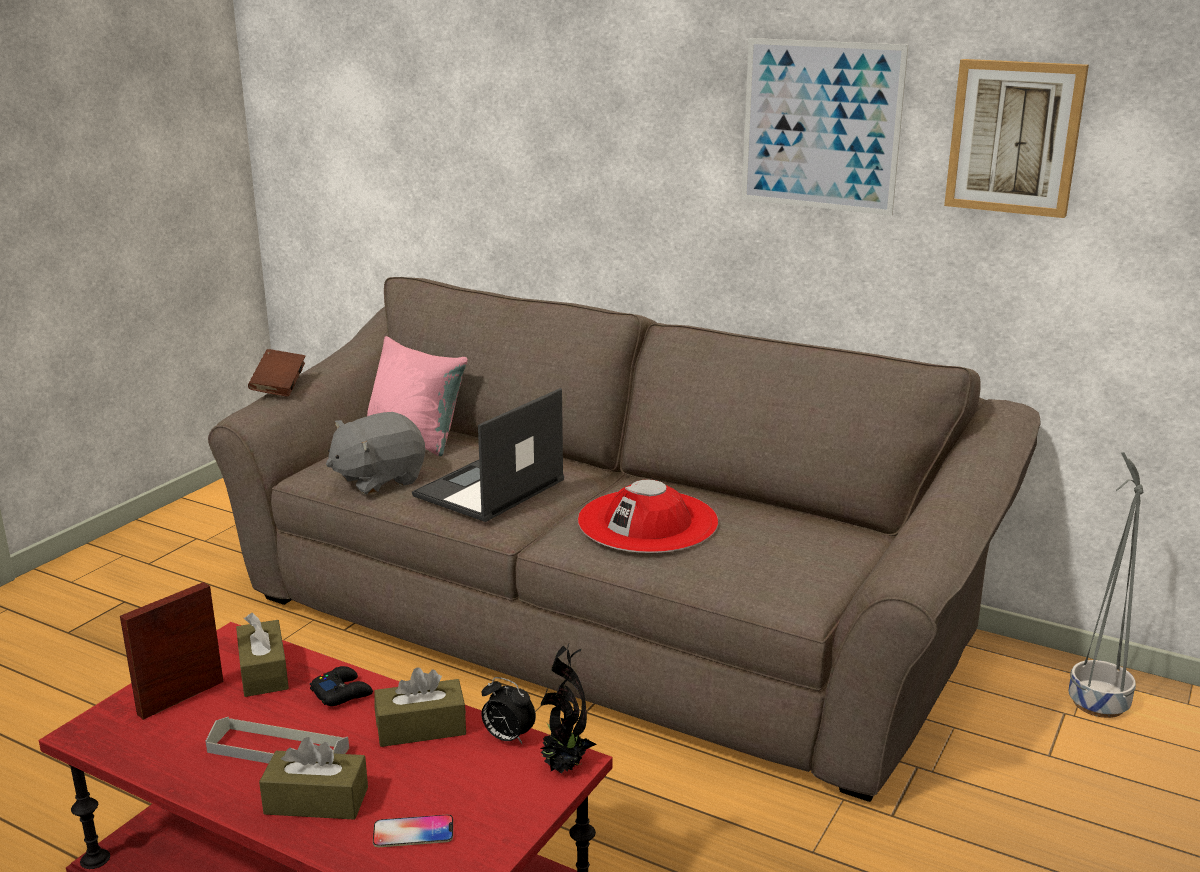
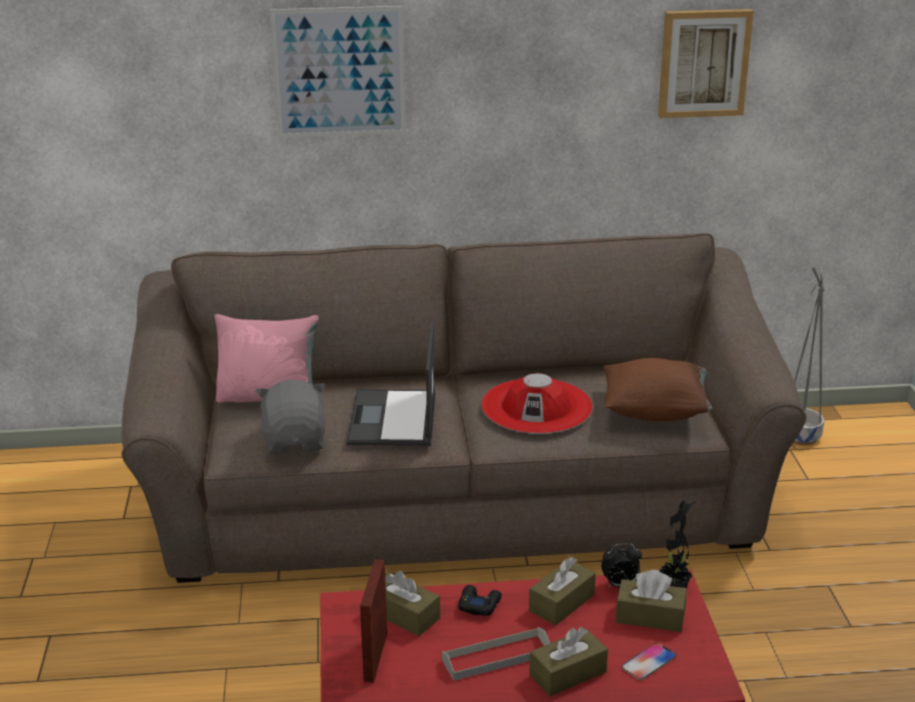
camera: 35 degrees left, 5 degrees up
brown book [248,349,305,396] -> none
grey plush toy [326,412,425,495] -> grey plush toy turned 150 degrees clockwise [256,380,326,454]
picture [742,38,908,216] -> picture moved to [270,6,406,138]
none -> brown pillow [604,358,712,421]
none -> brown tissue box [616,570,687,632]

